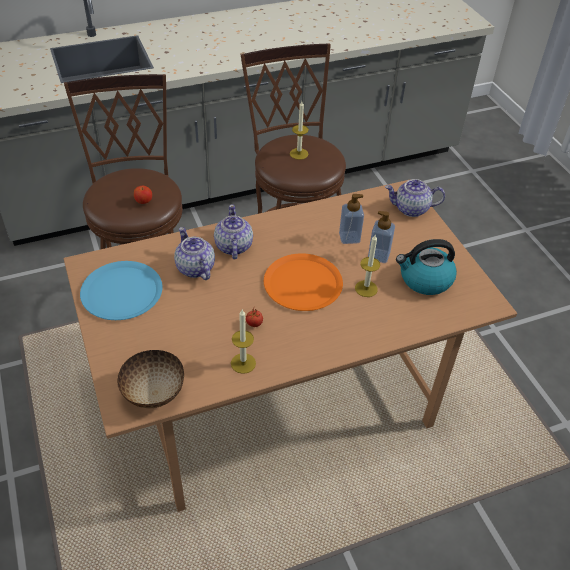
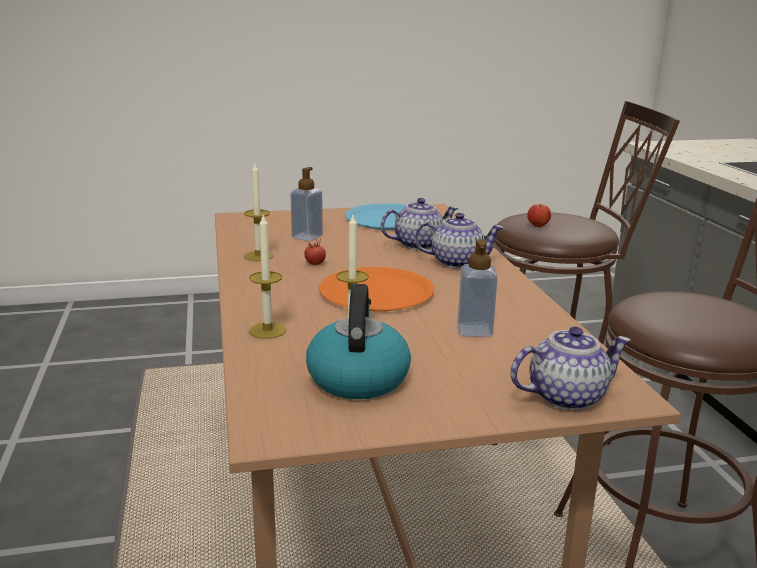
camera: 100 degrees right, 25 degrees down
bowl [117,350,184,408] -> none
candle [290,101,309,160] -> candle moved to [249,215,287,339]
soap dispenser [368,211,395,263] -> soap dispenser moved to [291,167,323,241]
teapot [385,179,445,217] -> teapot turned 60 degrees clockwise [511,326,631,410]

